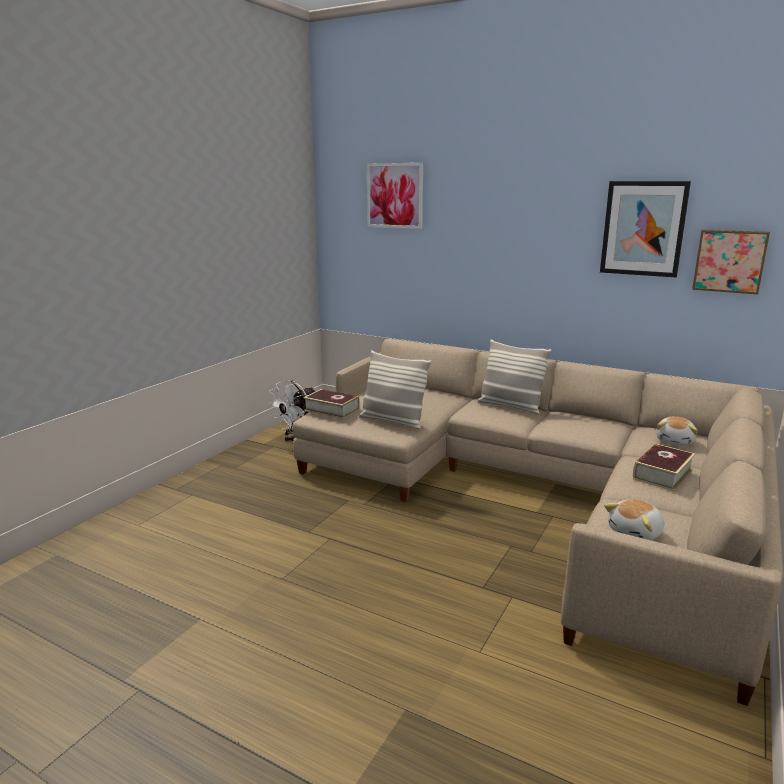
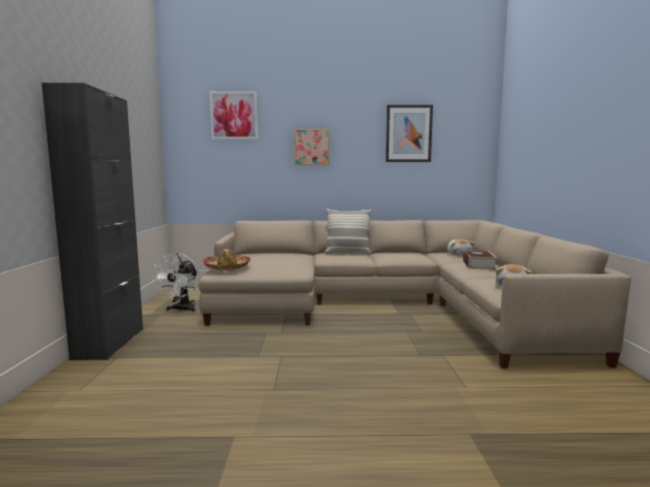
camera: 30 degrees left, 10 degrees down
book [304,389,360,419] -> hat [202,249,251,271]
pillow [359,350,431,429] -> none
picture [692,230,770,294] -> picture moved to [294,129,329,165]
none -> black cabinet [42,83,143,360]

